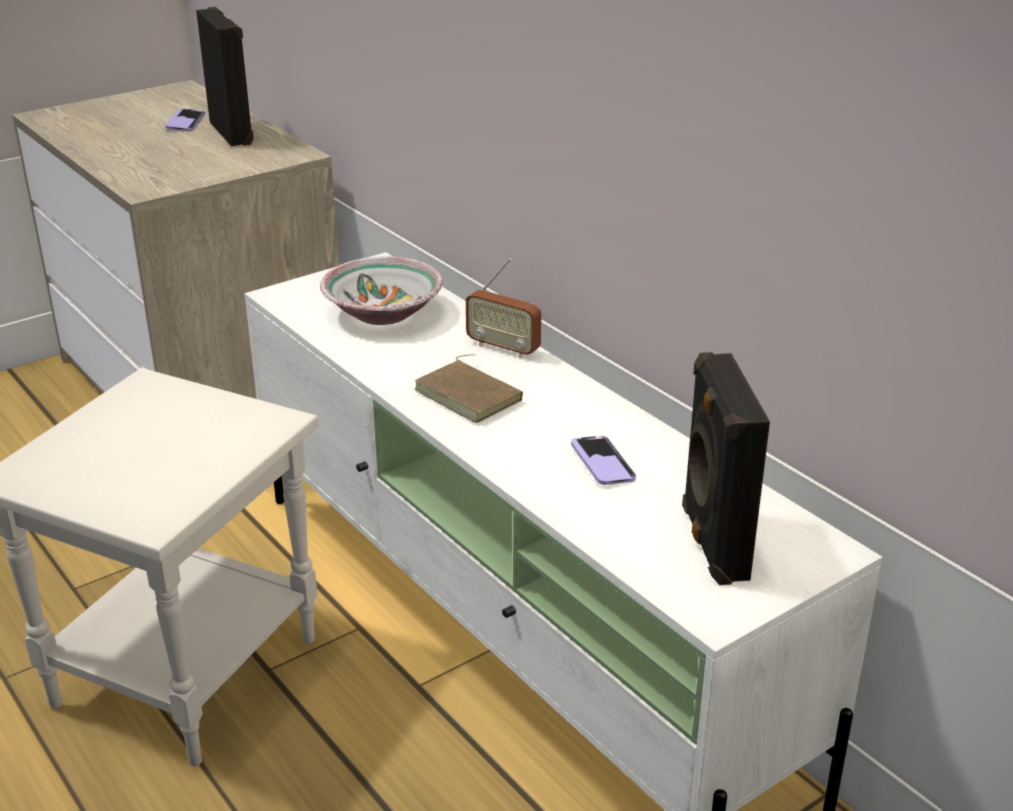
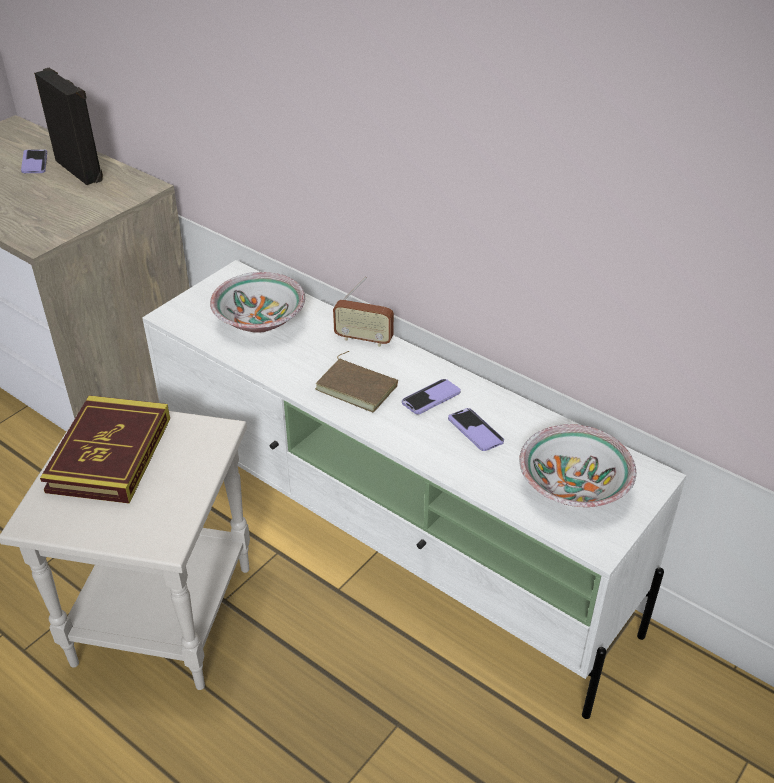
camera: 15 degrees left, 10 degrees up
black speaker [682,352,770,585] -> bowl [519,424,636,507]
none -> book [40,395,170,504]
none -> phone [402,379,461,414]

